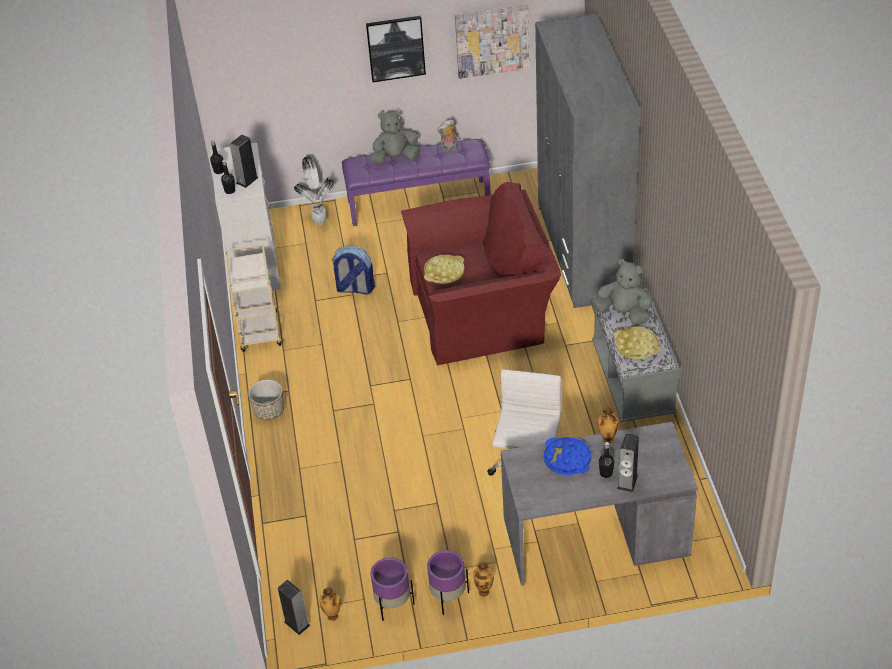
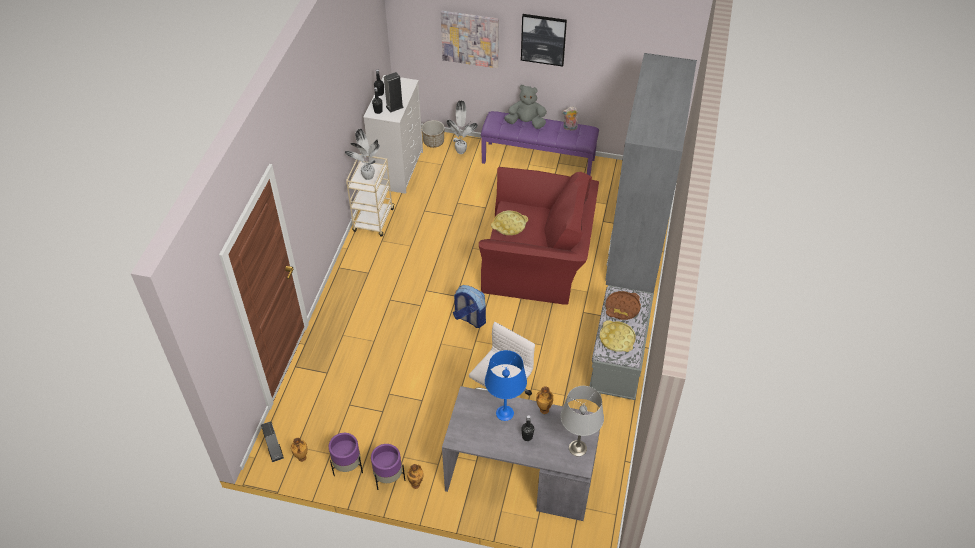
camera: 20 degrees right, 5 degrees up
planter [248,380,284,420] -> planter moved to [422,120,445,148]
backpack [331,246,375,295] -> backpack moved to [453,285,486,328]
picture [455,5,529,79] -> picture moved to [441,11,499,68]
blue tray [544,437,591,475] -> blue table lamp [485,350,527,421]
grey plush toy [591,259,652,325] -> brown tray [605,291,641,320]
speaker [617,433,639,492] -> none
none -> potted plant [345,129,380,180]
none -> grey table lamp [560,386,604,456]

